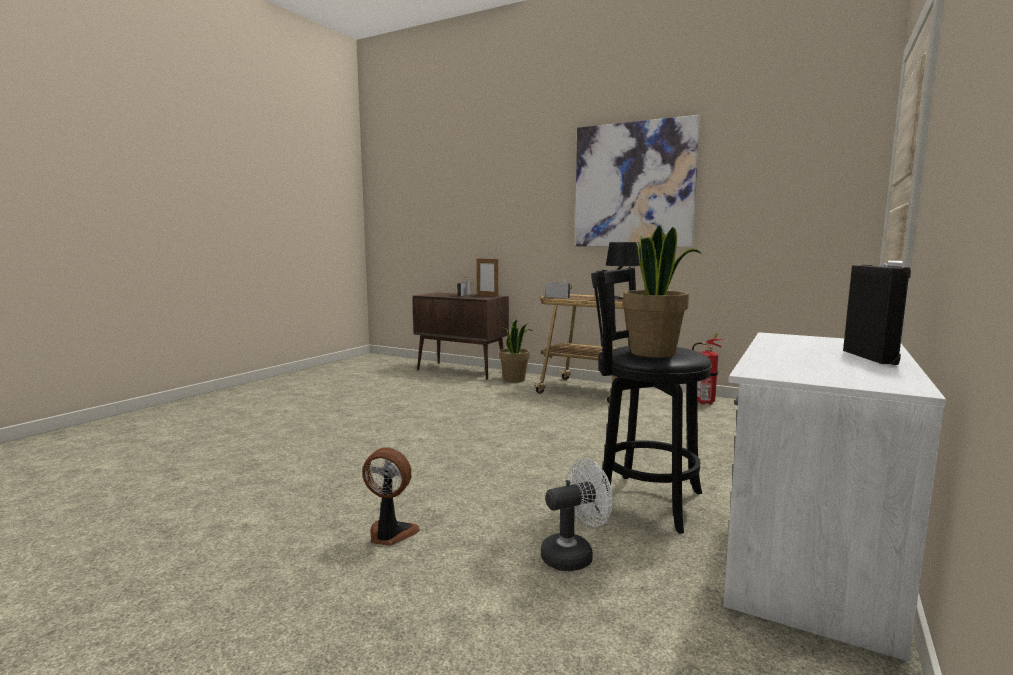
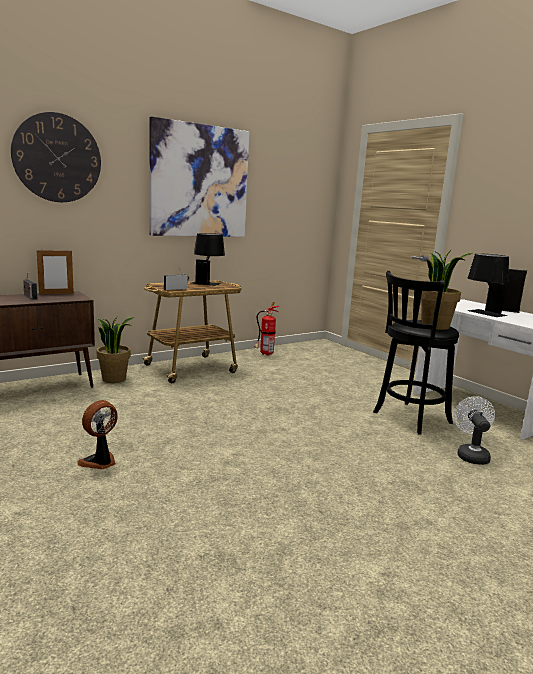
camera: 65 degrees left, 5 degrees up
fan [362,448,420,546] -> fan moved to [77,400,118,469]
none -> wall clock [11,112,101,202]
none -> black table lamp [468,253,509,317]

